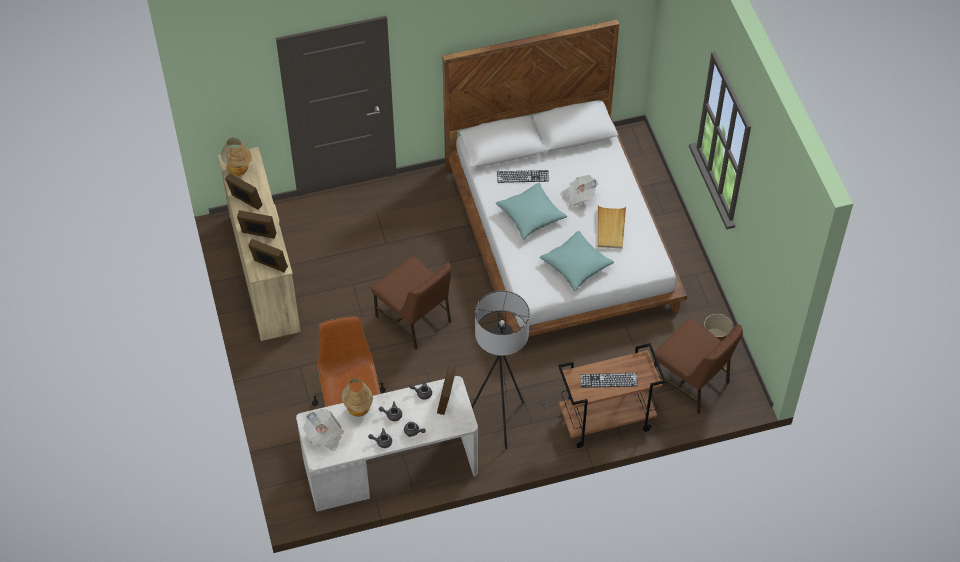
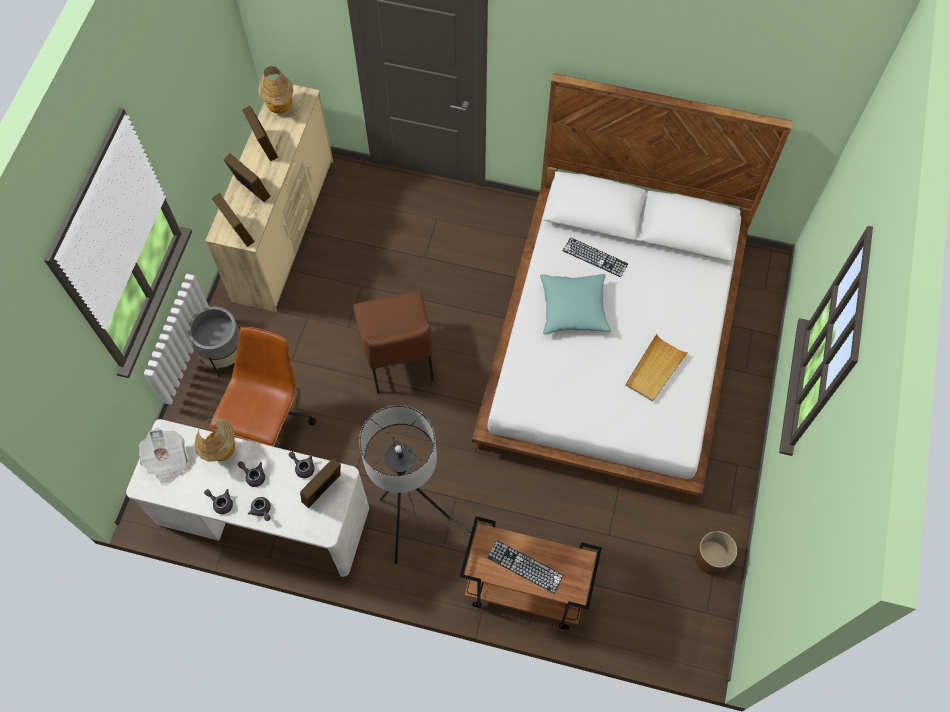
camera: 30 degrees right, 10 degrees up
turquoise pillow [539,231,614,292] -> none
newspaper [560,175,598,207] -> none
brown chair [653,318,743,414] -> none
none -> grey planter [188,307,240,377]

